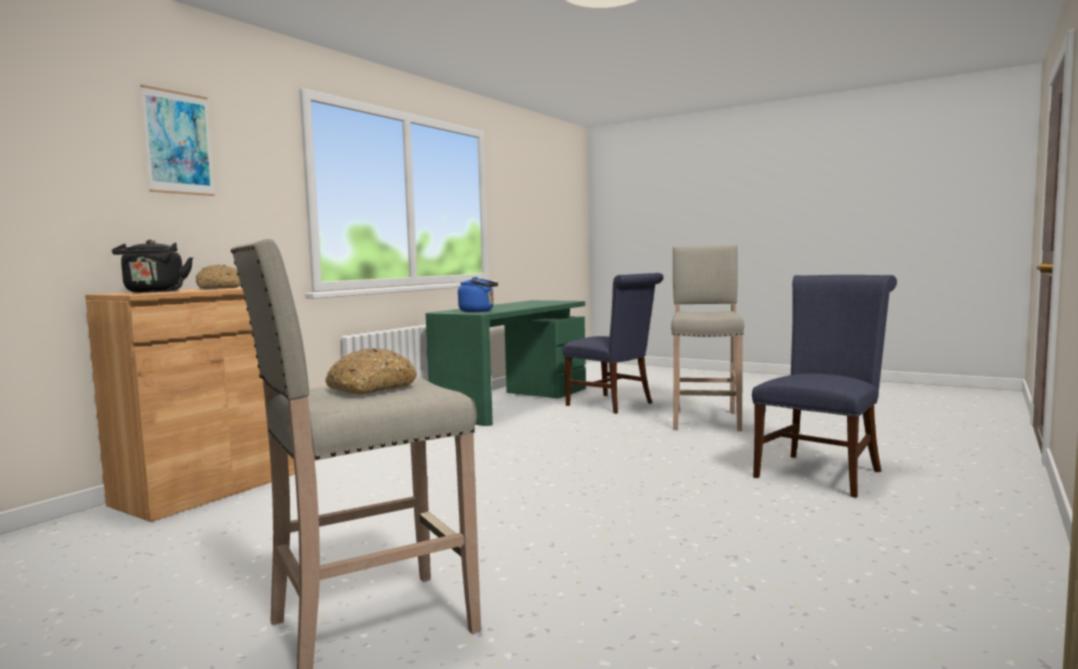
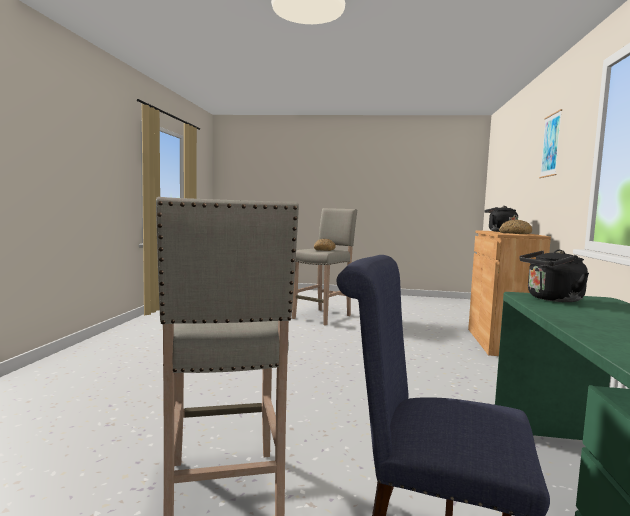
camera: 155 degrees right, 0 degrees up
blue kettle [458,277,498,312] -> black kettle [519,250,589,302]
blue chair [752,275,897,498] -> none

